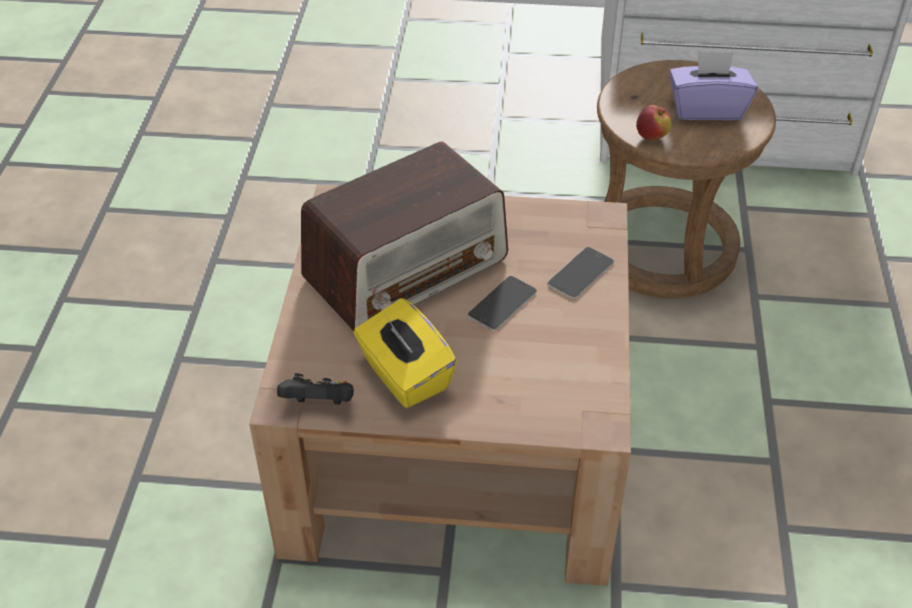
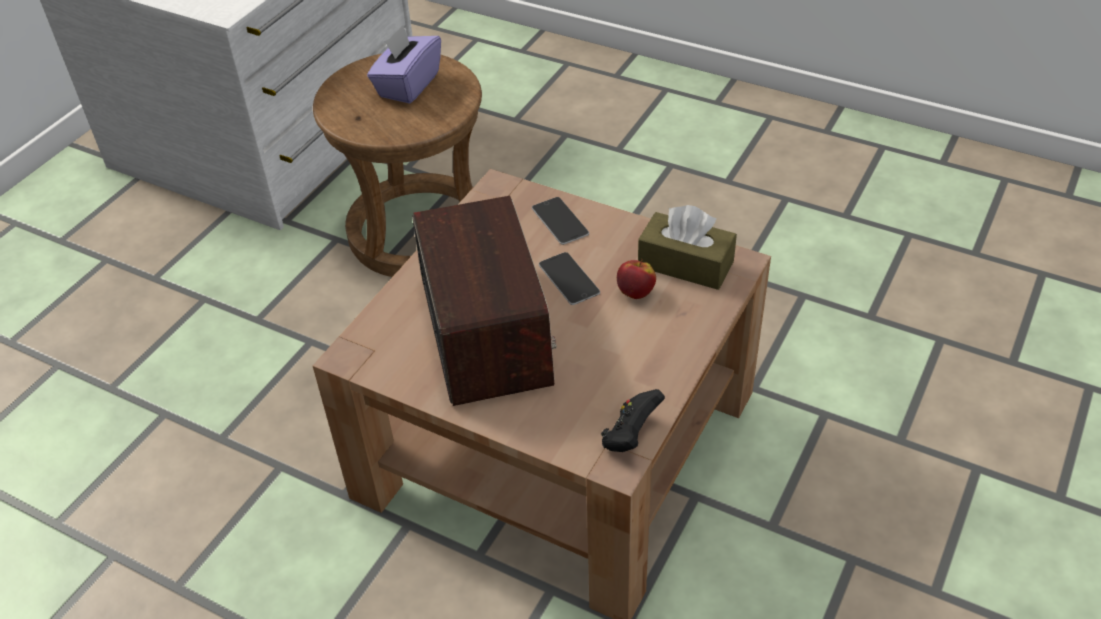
camera: 65 degrees left, 0 degrees up
yellow tissue box [353,298,457,408] -> none
apple [636,105,671,141] -> apple moved to [617,259,656,299]
none -> brown tissue box [638,205,737,290]

